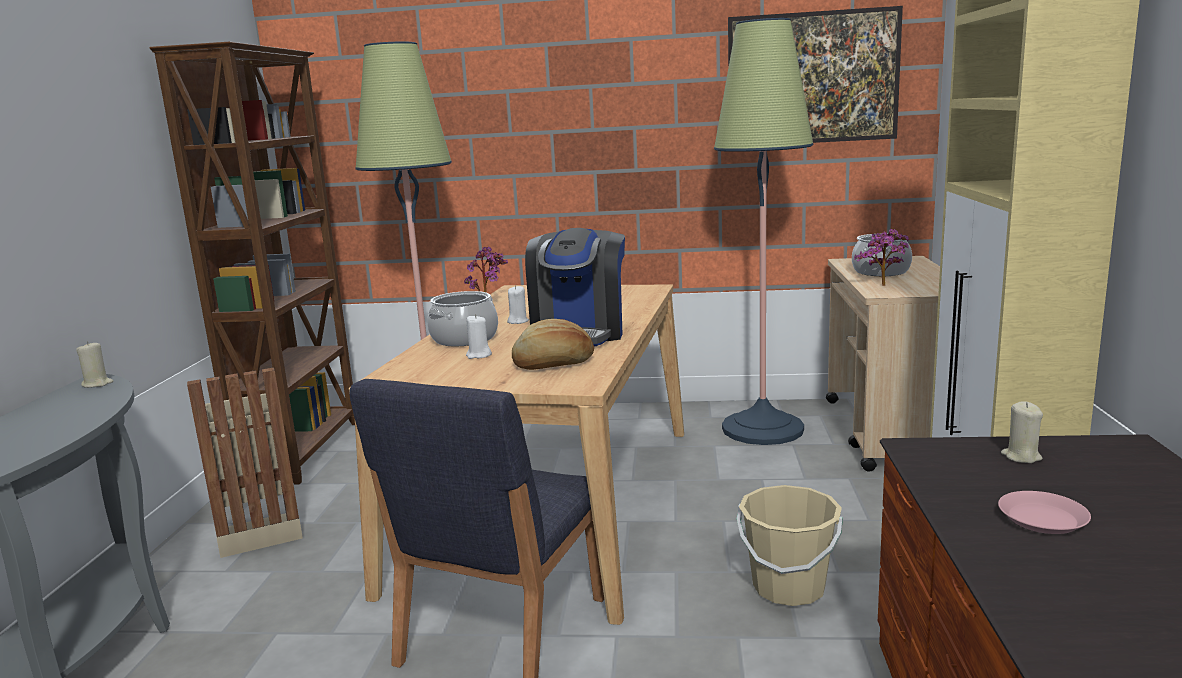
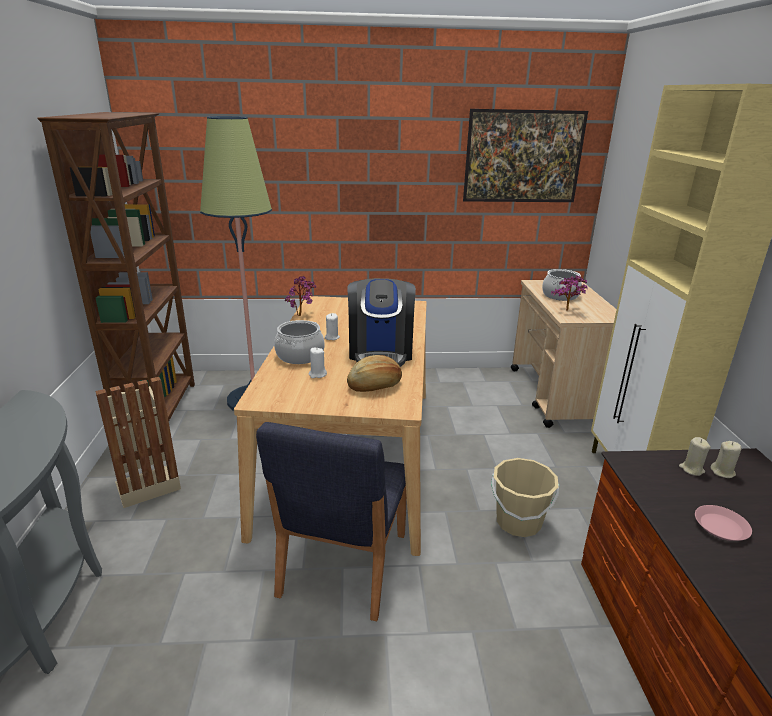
camera: 10 degrees left, 10 degrees up
beige candle [76,341,113,388] -> beige candle moved to [711,441,742,478]
floor lamp [714,18,813,445] -> none

